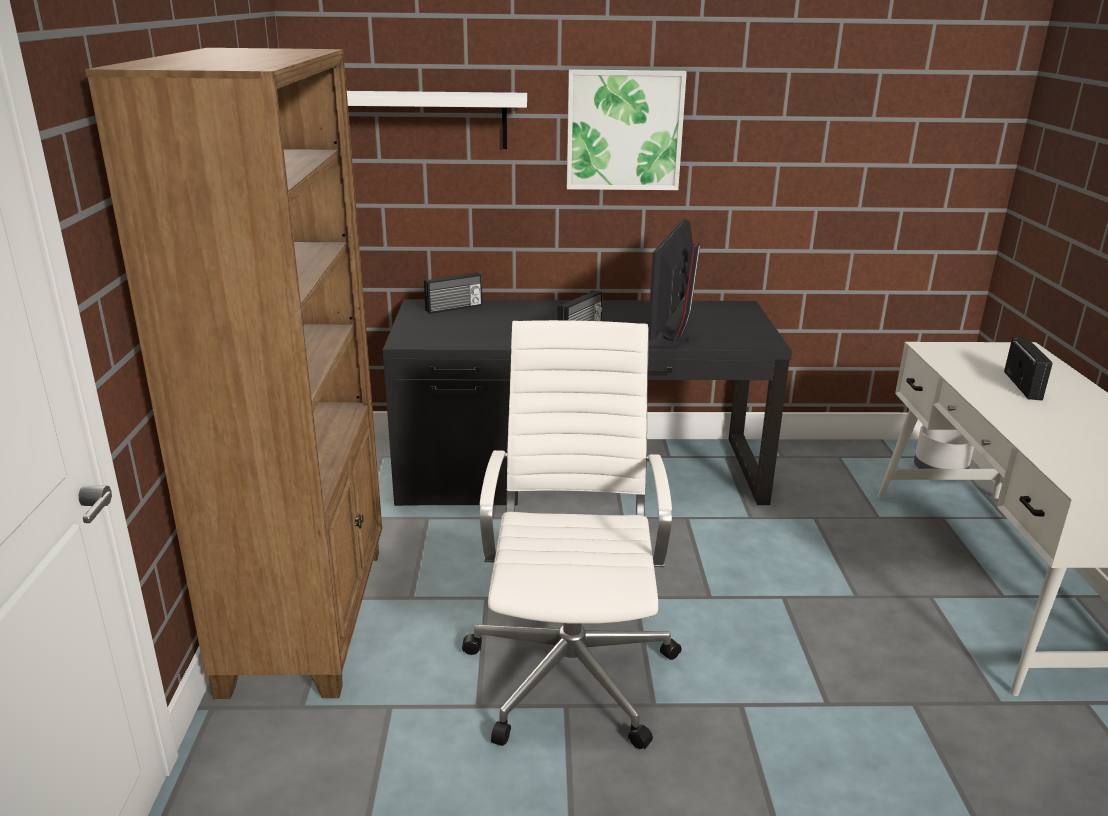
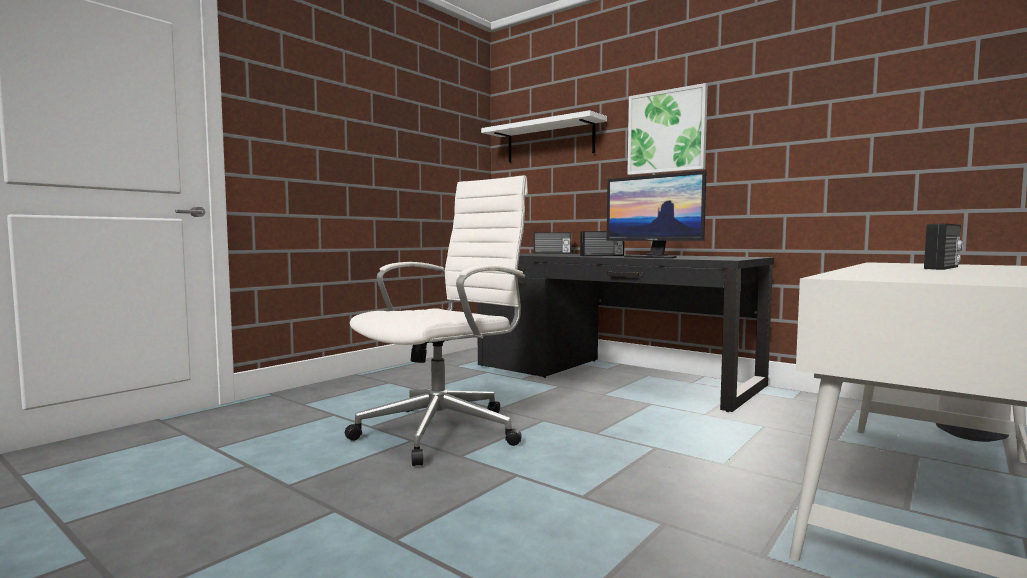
camera: 40 degrees right, 20 degrees down
brown bookcase [85,48,382,699] -> none
monitor [648,219,700,349] -> monitor turned 105 degrees counterclockwise [607,171,707,259]

